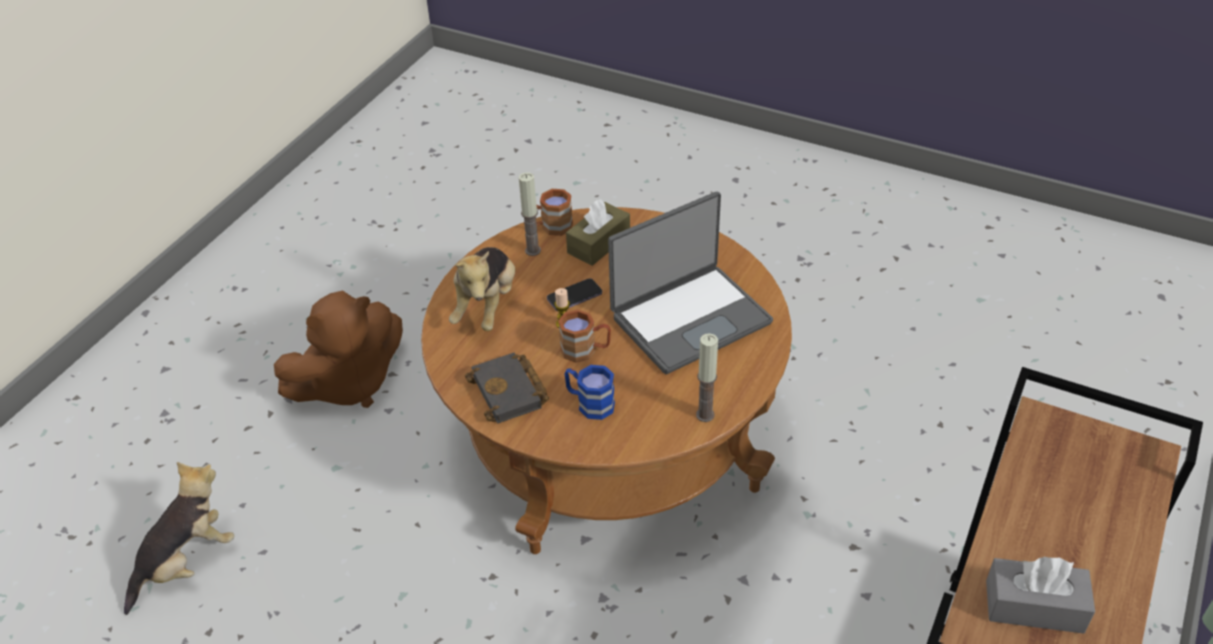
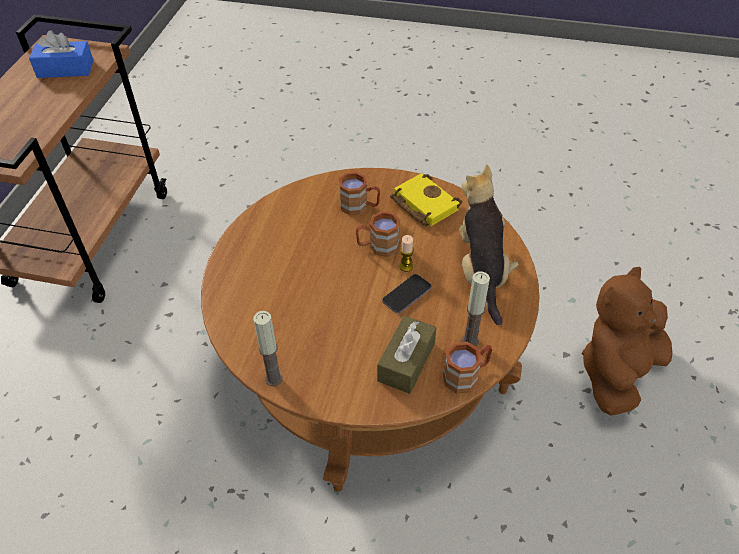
camera: 165 degrees right, 5 degrees up
plush toy [124,462,234,615] -> none
black book [465,353,549,424] -> yellow book [390,173,462,226]
blue mug [564,365,615,420] -> brown mug [339,172,380,215]
laptop [608,192,773,374] -> none
candle [696,334,718,422] -> candle moved to [253,311,283,386]
grey tissue box [986,557,1095,634] -> blue tissue box [29,30,94,78]

